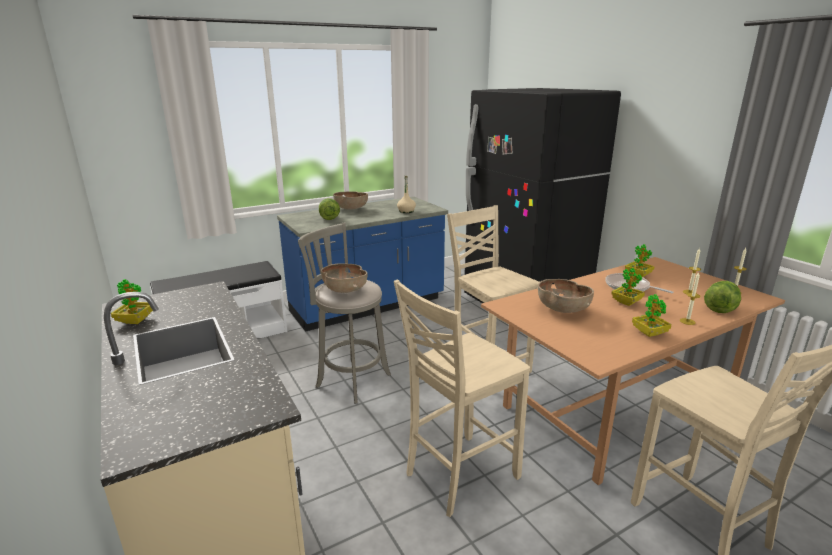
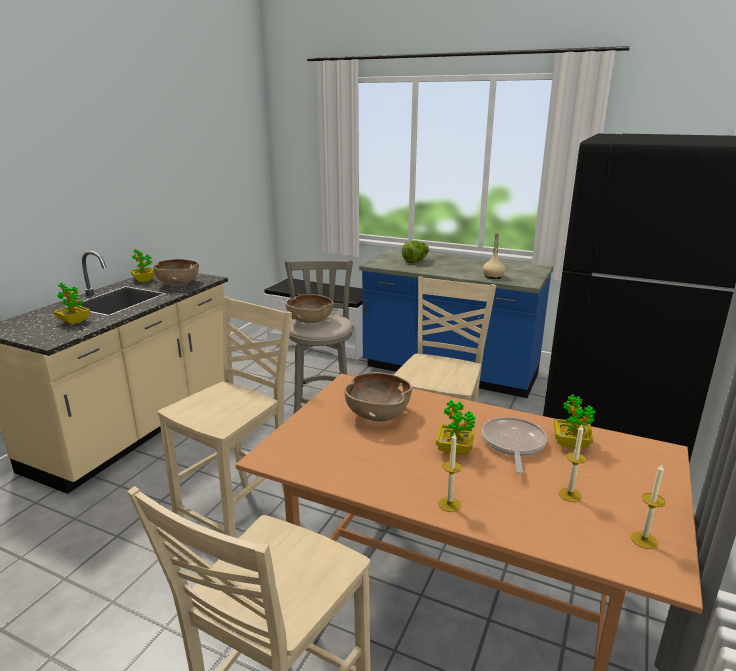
camera: 55 degrees right, 0 degrees up
brown bowl [333,191,368,210] -> brown bowl moved to [153,259,199,285]
beige chair [394,280,530,517] -> beige chair turned 105 degrees clockwise [158,297,292,538]
potted plant [632,294,671,337] -> potted plant moved to [54,282,90,325]
lettuce [704,281,741,313] -> none

